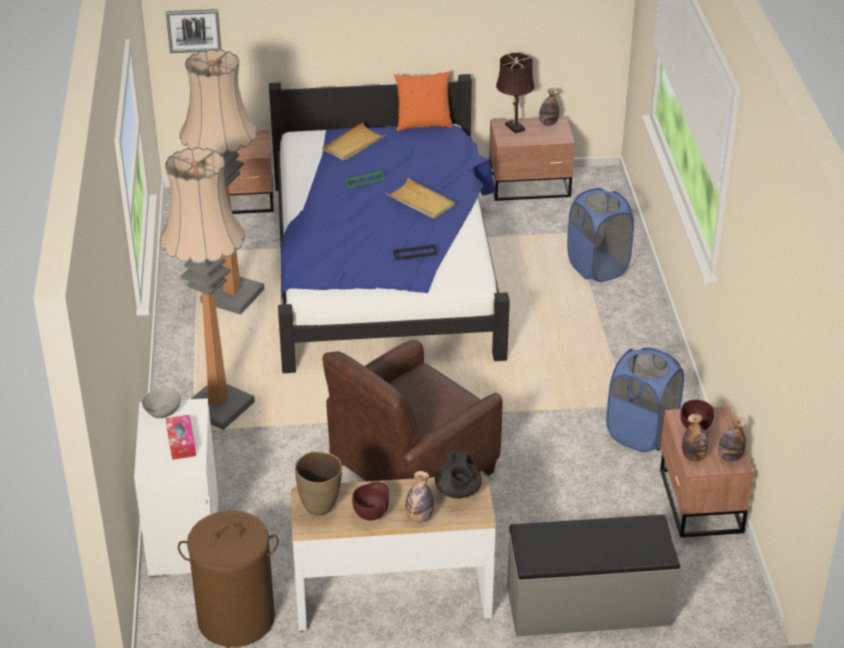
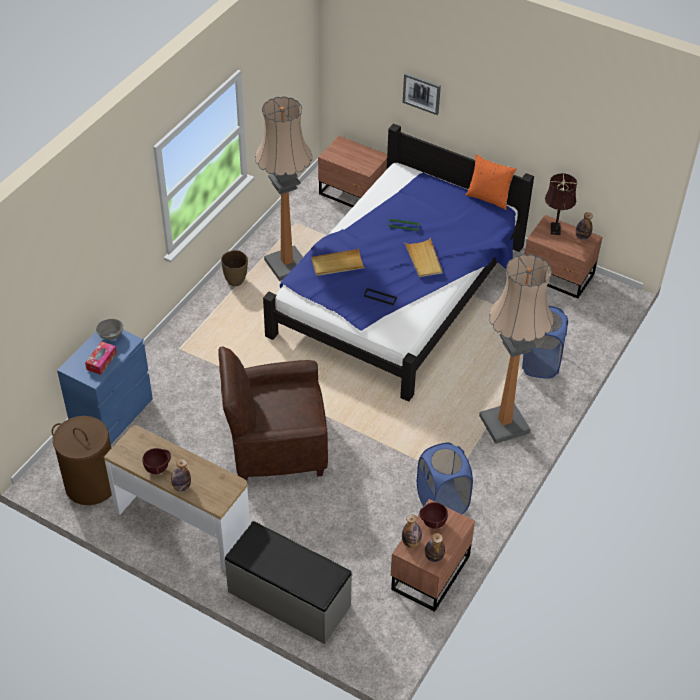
camera: 35 degrees right, 10 degrees up
white dresser [134,398,218,578] -> blue dresser [57,330,153,444]
floor lamp [160,147,255,431] -> floor lamp moved to [479,254,554,444]
picture [166,9,221,53] -> picture moved to [403,73,441,115]
brown vase [295,451,342,516] -> brown vase moved to [221,250,248,286]
beige tray [322,123,387,161] -> beige tray moved to [312,249,365,276]
black teapot [435,450,482,499] -> none

